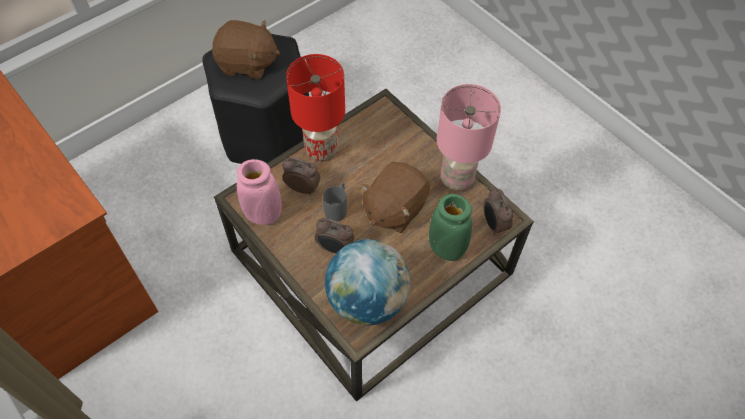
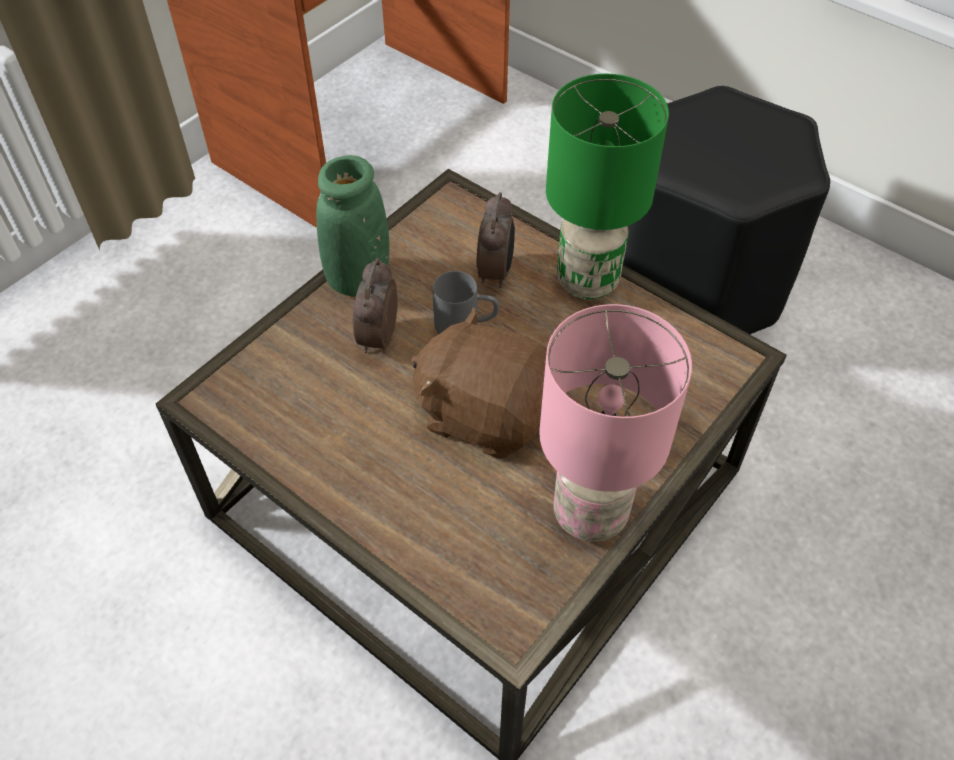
camera: 80 degrees right, 5 degrees down
brown plush toy [212,20,280,79] -> none
pink vase [237,159,282,225] -> none
red table lamp [286,54,345,161] -> green table lamp [546,74,669,300]
globe [325,239,410,325] -> none
green vase [429,194,472,261] -> green vase moved to [316,155,389,296]
alarm clock [484,188,513,235] -> none

